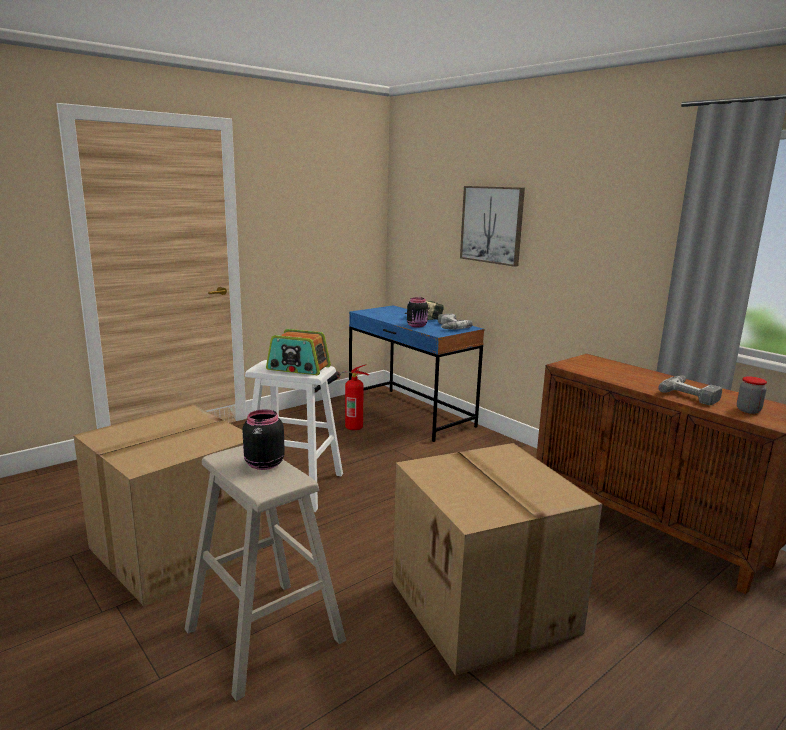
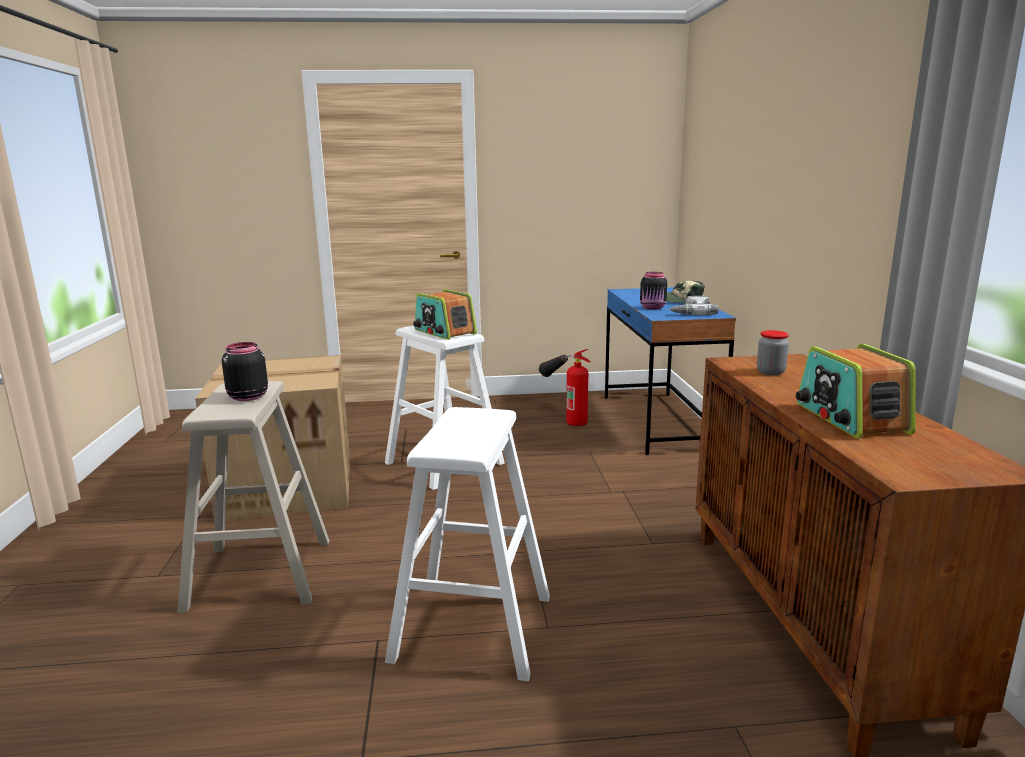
camera: 35 degrees right, 0 degrees up
cardboard box [393,443,602,676] -> white stool [385,407,550,681]
picture [460,186,525,267] -> none
power drill [658,375,722,405] -> radio [796,344,916,438]
jar [737,376,767,414] -> jar moved to [757,330,789,375]

